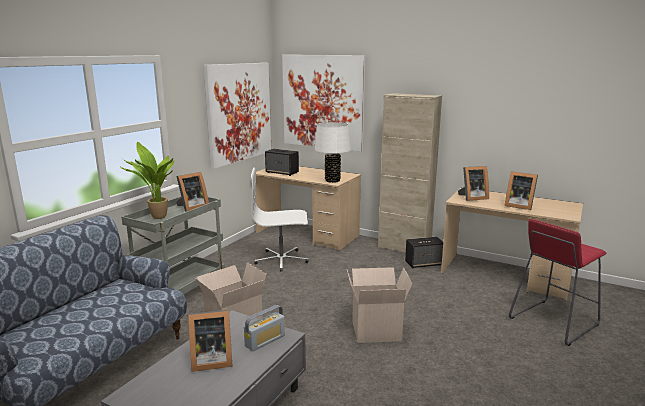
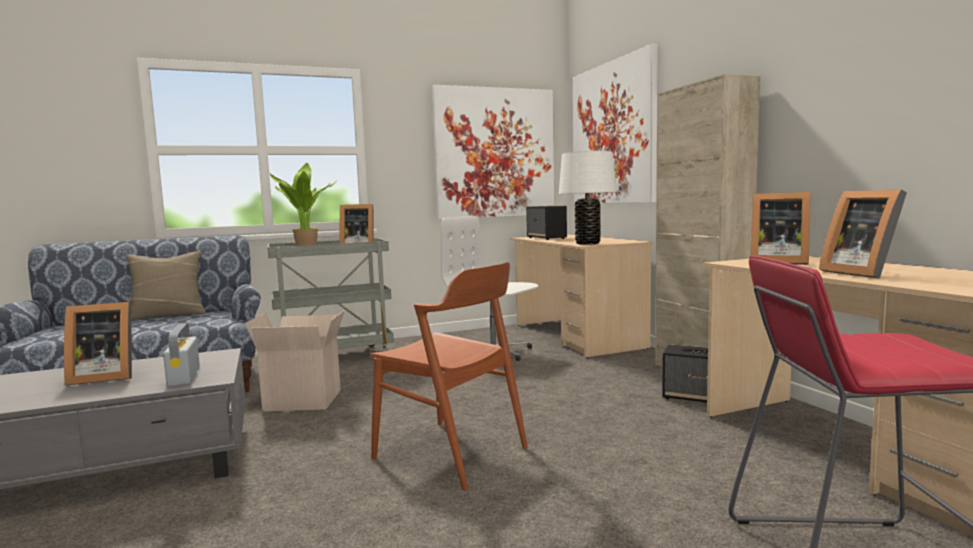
camera: 40 degrees right, 10 degrees down
picture frame [188,310,233,372] -> picture frame turned 45 degrees counterclockwise [64,302,132,385]
radio [244,305,285,351] -> radio turned 75 degrees clockwise [163,323,200,387]
cardboard box [347,267,412,343] -> brown chair [370,262,528,491]
none -> beige pillow [126,251,205,320]

